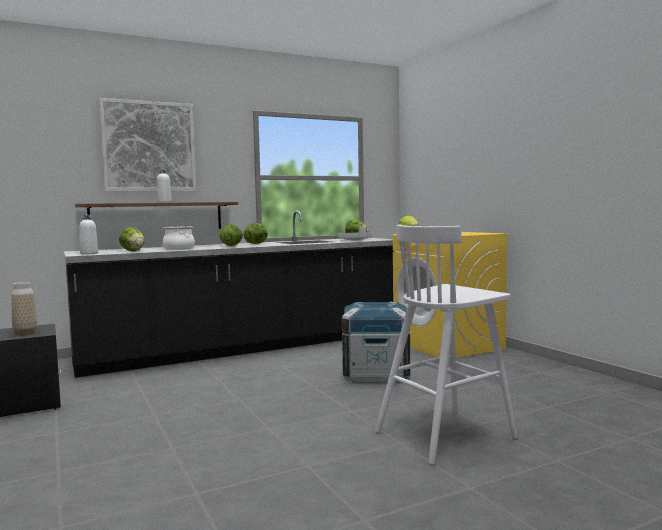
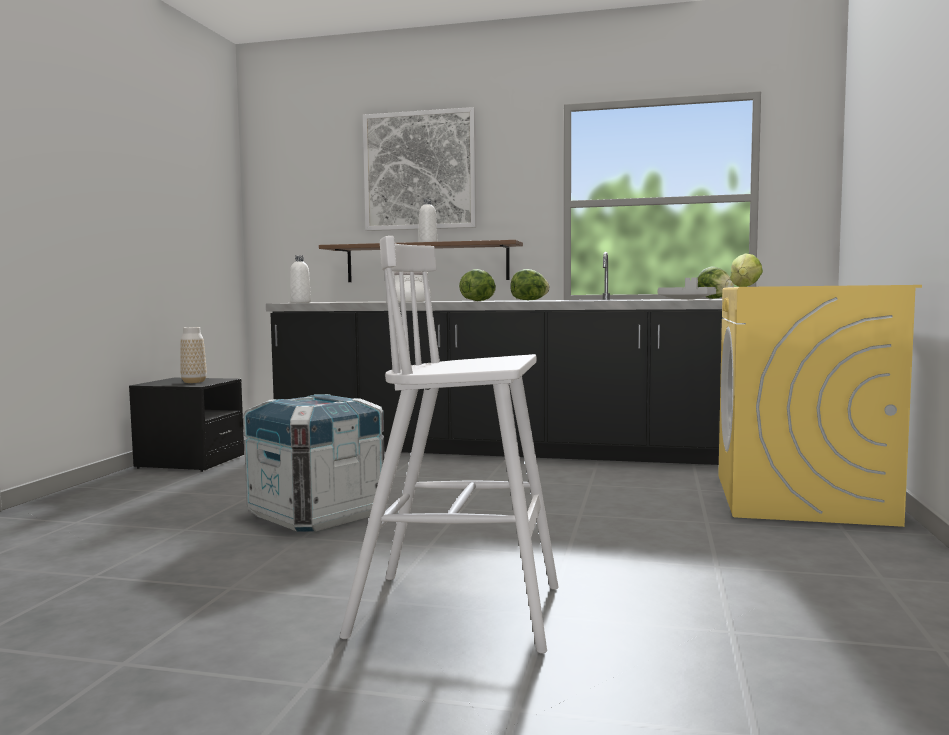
camera: 40 degrees right, 0 degrees up
lettuce [119,227,145,251] -> none
crate [342,302,410,382] -> crate moved to [243,394,385,532]

